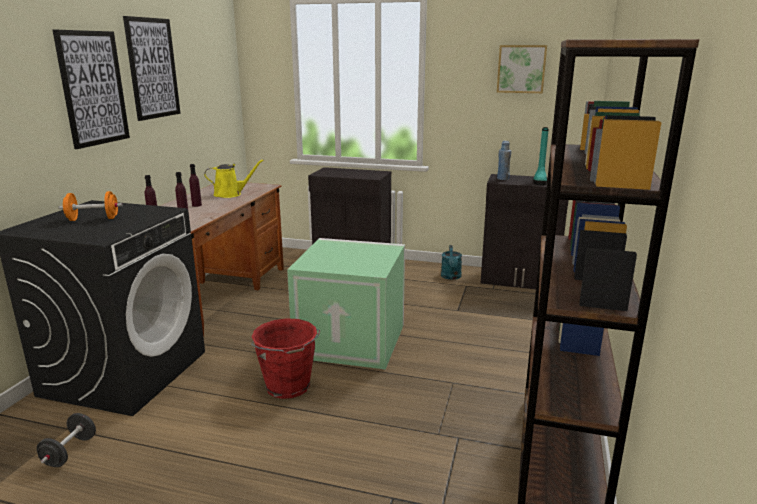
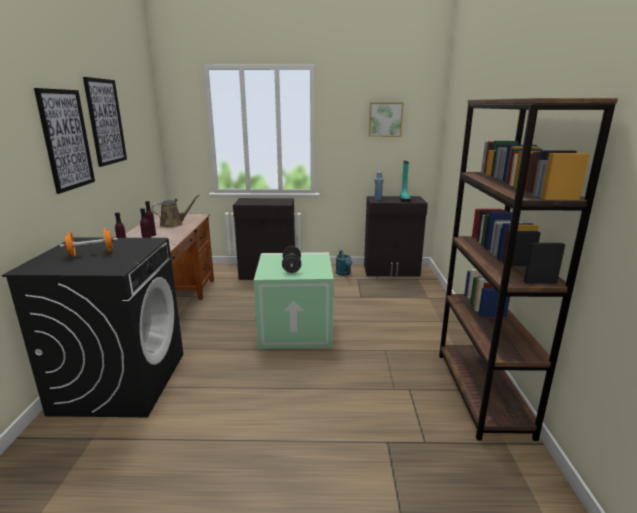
camera: 15 degrees left, 0 degrees up
black dumbbell [37,413,96,467] -> black dumbbell moved to [282,246,301,273]
yellow watering can [204,159,264,198] -> brown watering can [152,194,200,227]
red bucket [251,318,320,399] -> none

